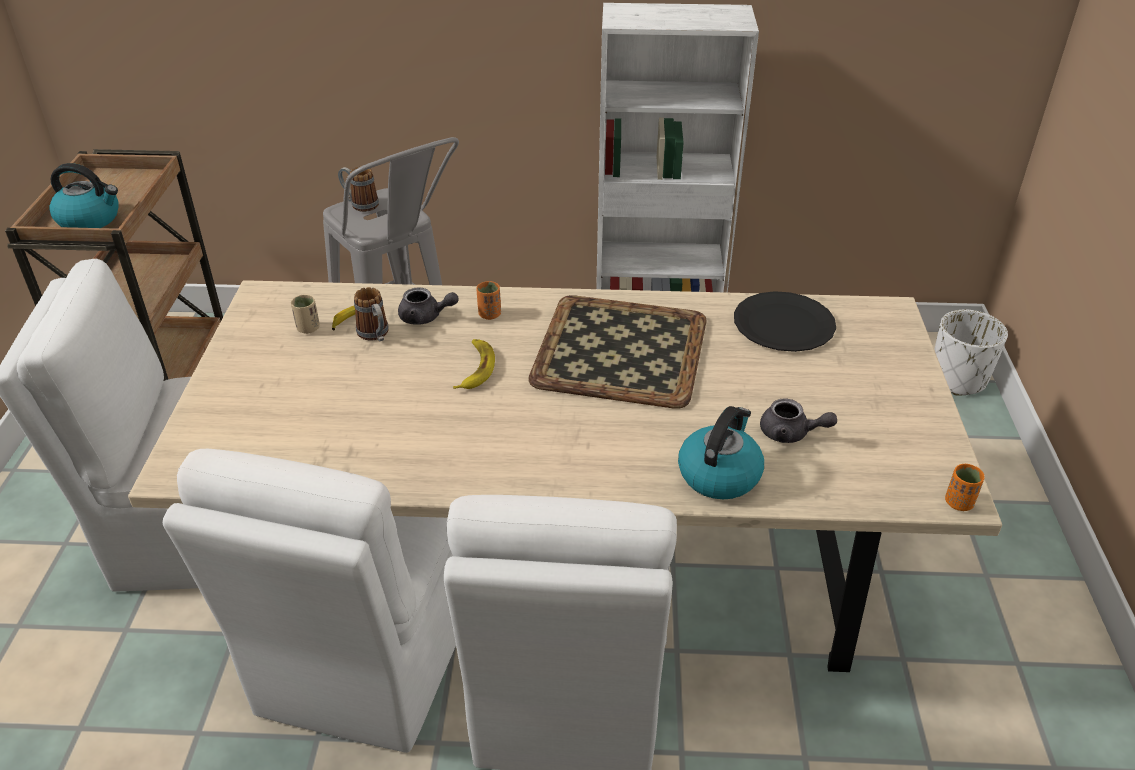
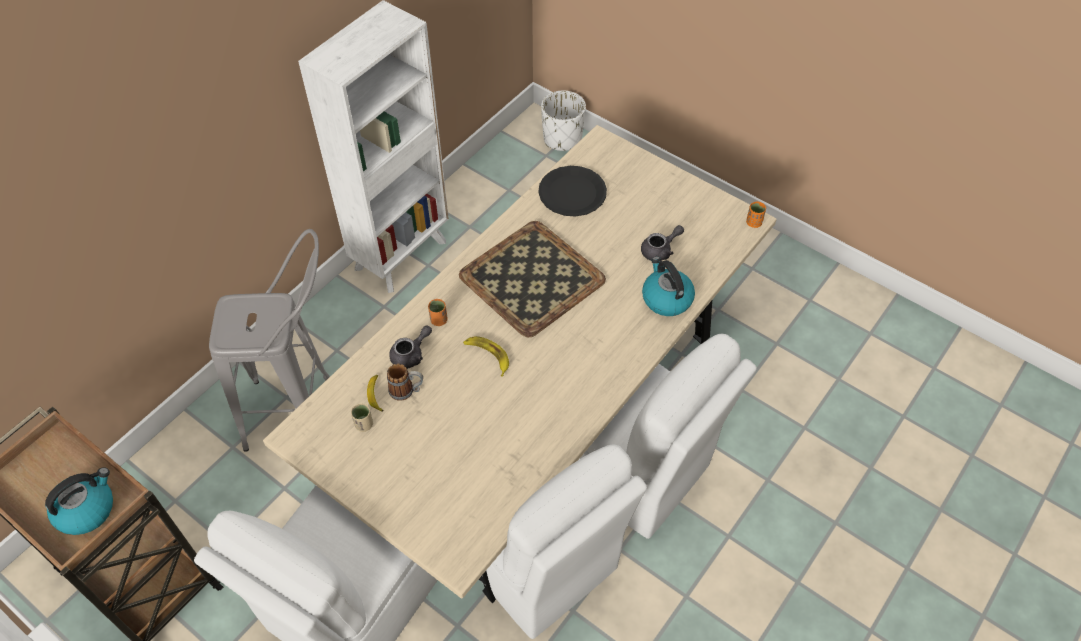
camera: 55 degrees left, 15 degrees up
mug [338,166,379,212] -> none

